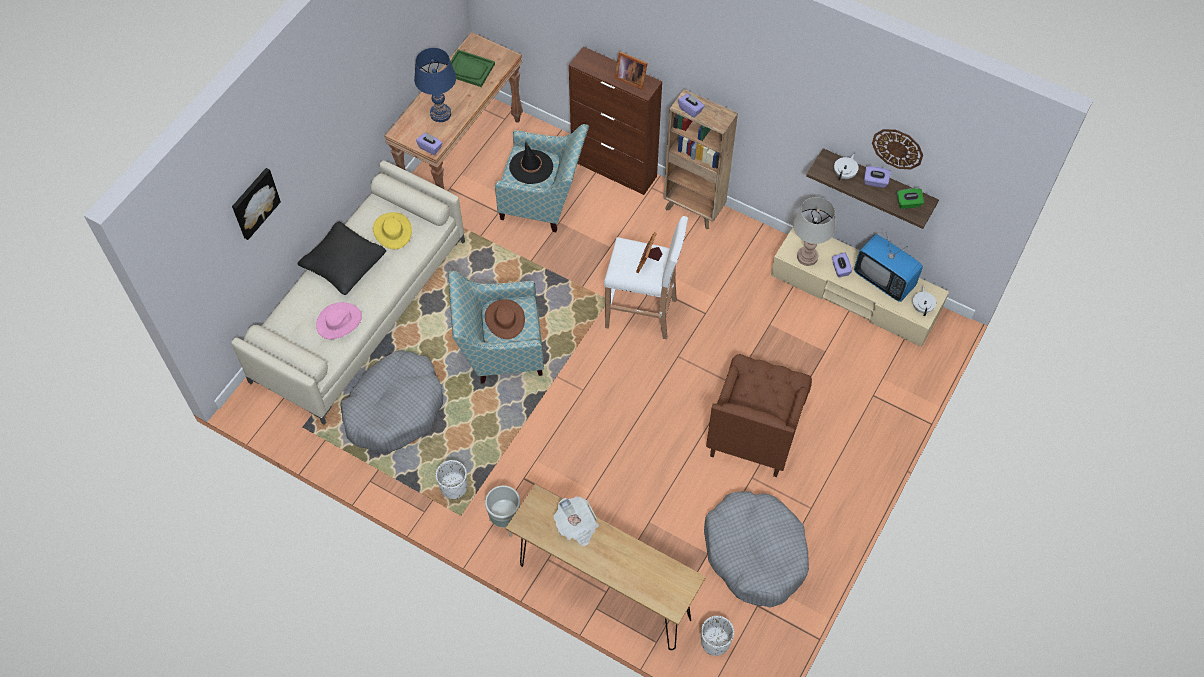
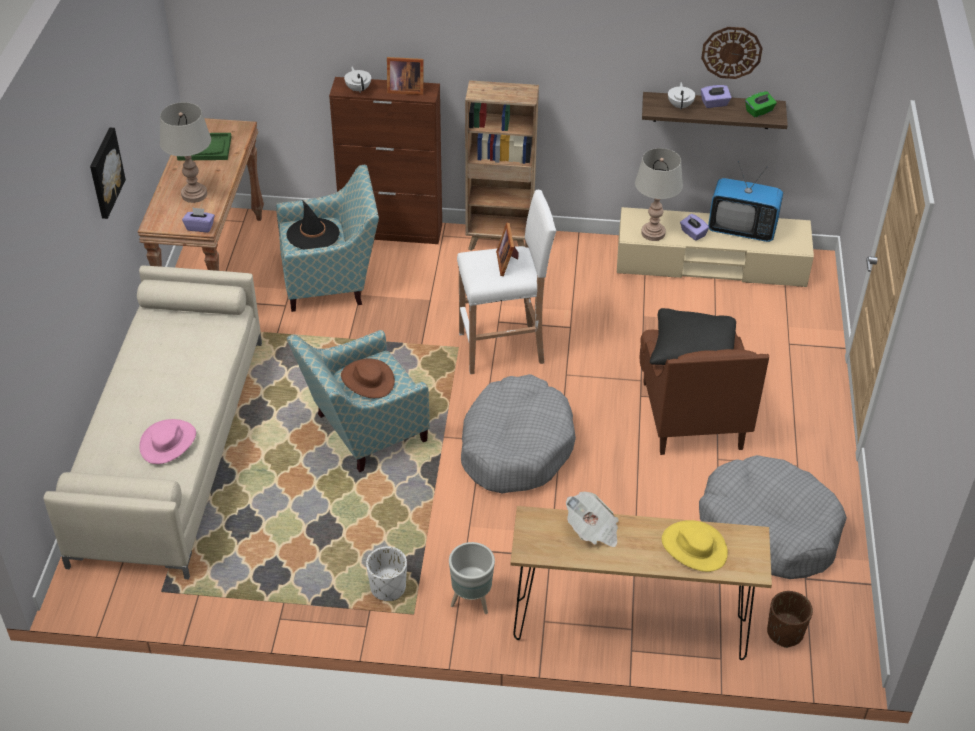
camera: 25 degrees left, 15 degrees down
picture [232,168,281,240] -> picture moved to [90,128,126,219]
black pillow [298,222,386,295] -> black pillow moved to [650,308,736,365]
grey dog bed [341,350,443,452] -> grey dog bed moved to [461,374,576,493]
yellow hat [373,212,412,249] -> yellow hat moved to [662,520,728,572]
blue table lamp [414,48,456,122] -> grey table lamp [160,102,211,203]
purple tissue box [678,94,705,118] -> none
white planter [701,616,734,656] -> brown planter [767,591,813,648]
white teapot [913,286,936,316] -> white teapot moved to [344,67,371,93]

